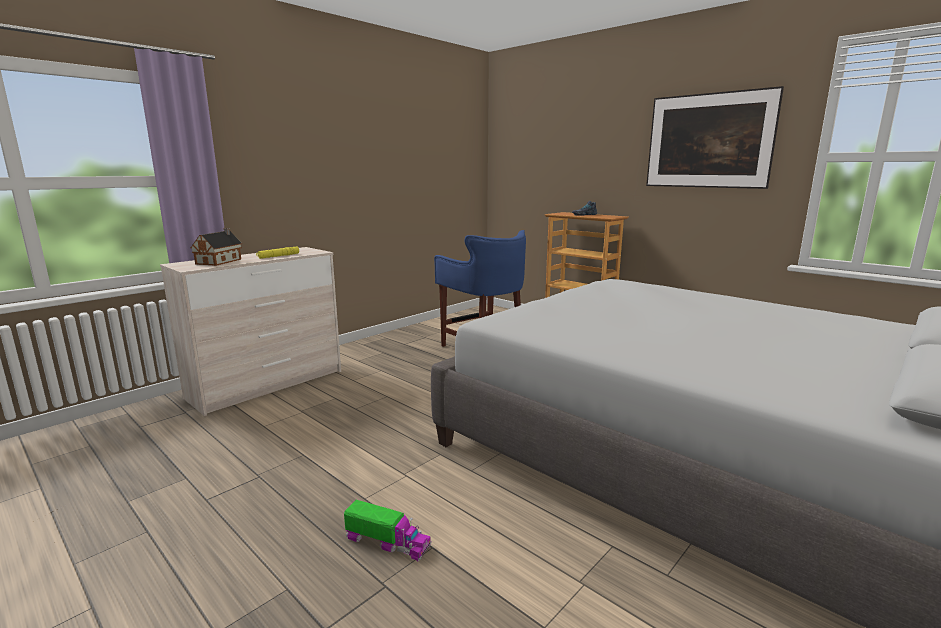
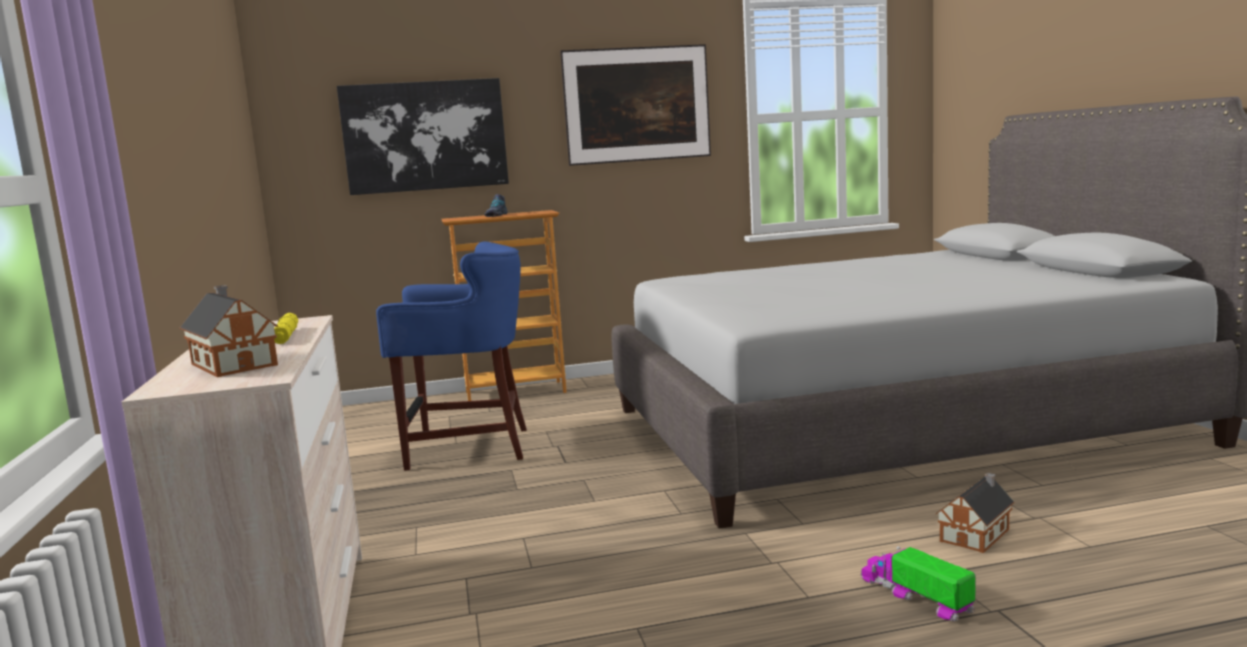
camera: 55 degrees left, 5 degrees down
toy truck [344,500,432,561] -> toy truck turned 90 degrees counterclockwise [861,546,976,622]
none -> picture [337,78,509,195]
none -> toy house [936,473,1014,553]

